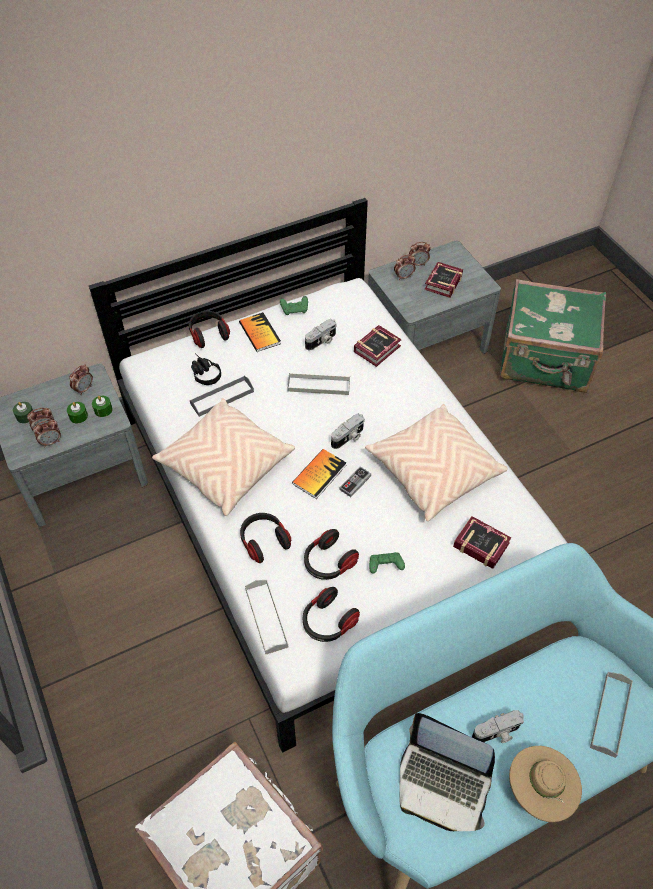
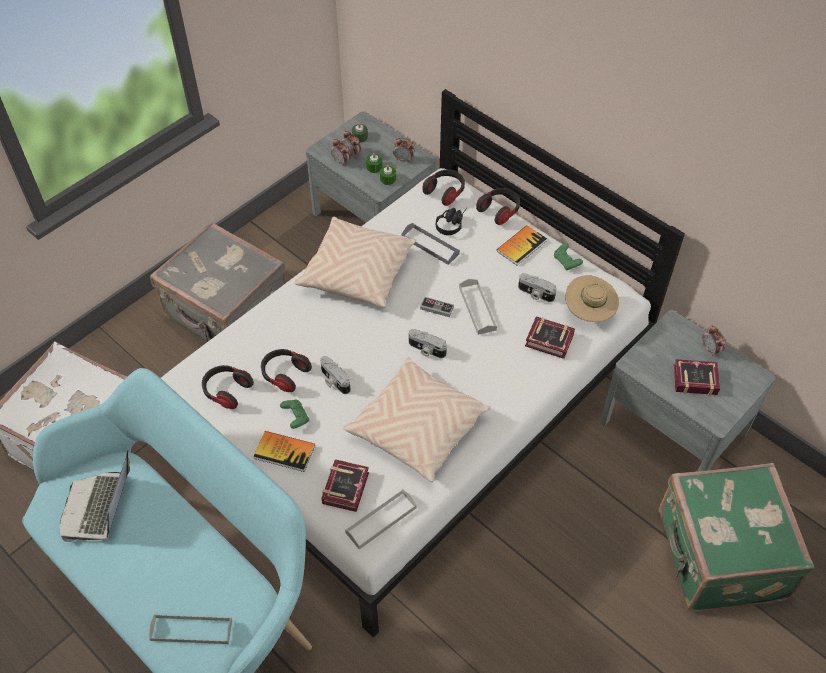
camera: 70 degrees right, 0 degrees up
headphones [240,513,291,563] -> headphones moved to [422,170,465,206]
grey tray [245,580,288,654] -> grey tray moved to [345,489,417,549]
book [292,449,347,499] -> book moved to [254,431,315,472]
game controller [339,466,371,497] -> game controller moved to [420,297,454,317]
alarm clock [394,254,416,280] -> none
camera [472,710,524,743] -> camera moved to [320,356,351,394]
beige hat [509,746,582,822] -> beige hat moved to [565,275,619,322]
none -> grey suitcase [150,222,287,342]

